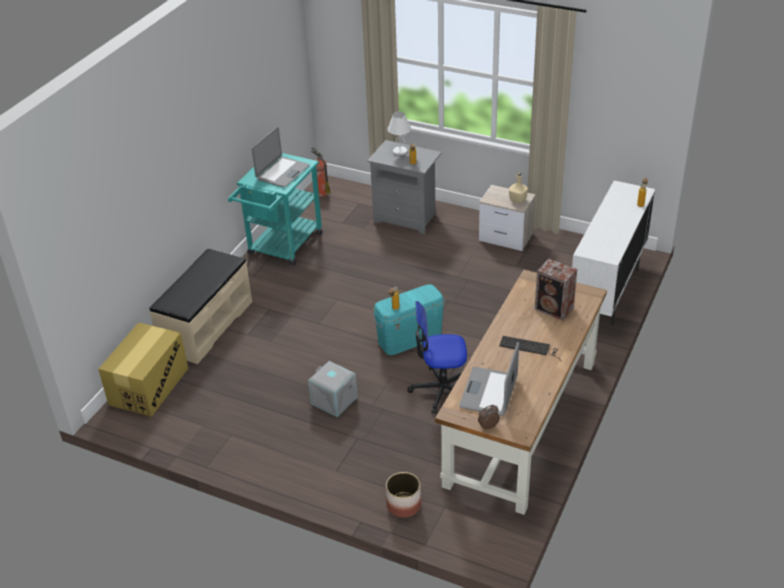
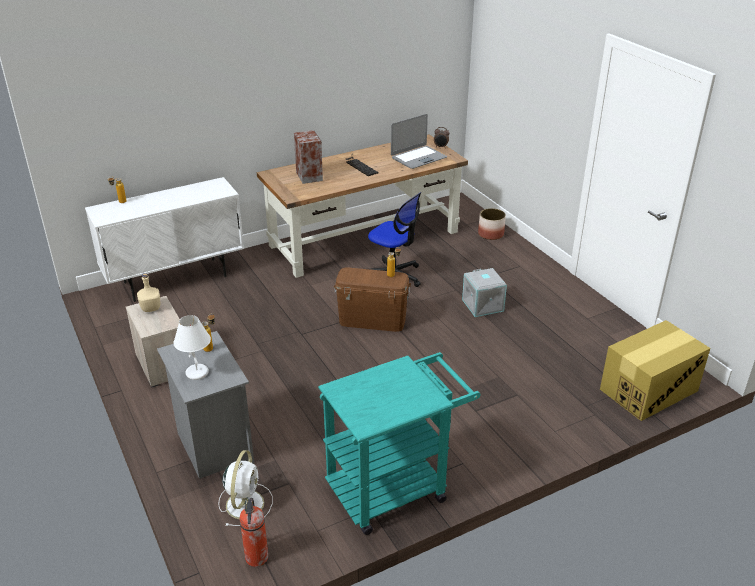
camera: 145 degrees left, 5 degrees down
beige bench [149,248,252,364] -> none
laptop [252,127,310,187] -> none
turquoise storage box [373,284,445,355] -> brown storage box [334,268,411,332]
none -> white fan [218,450,273,526]

